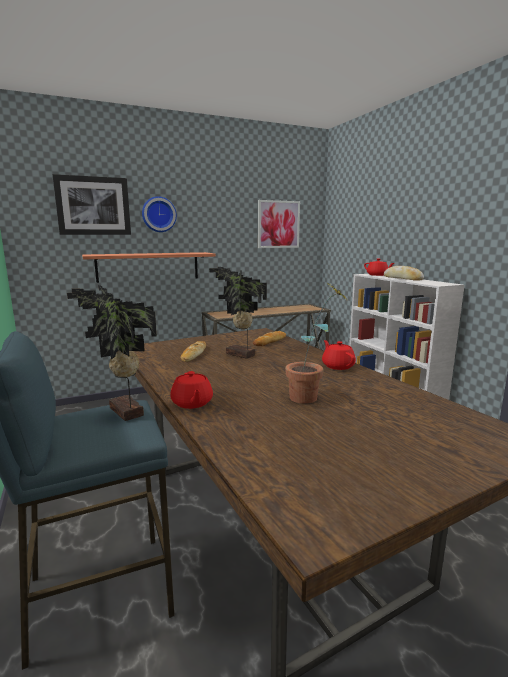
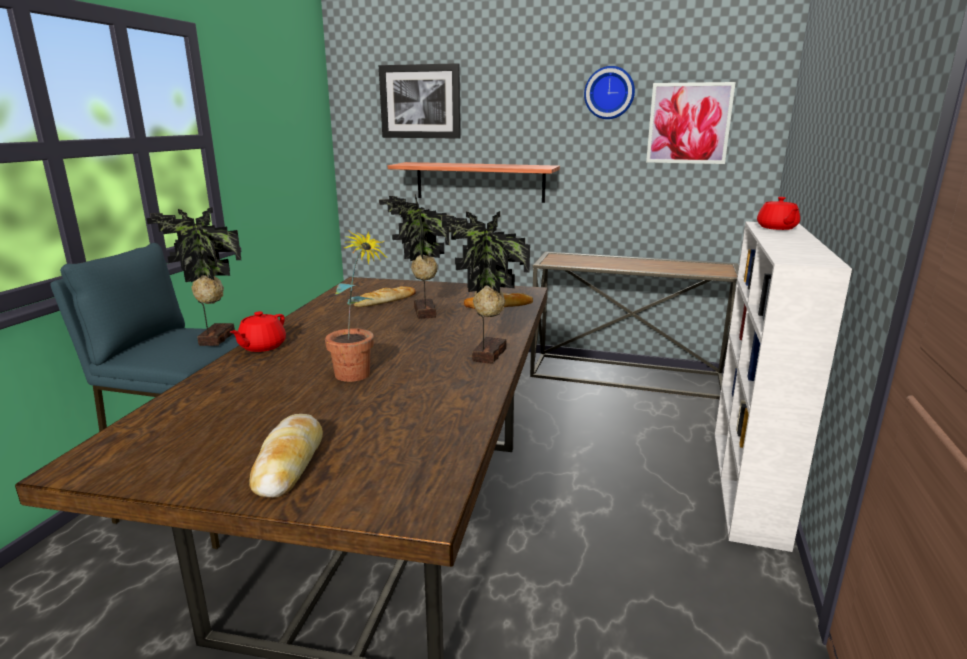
camera: 40 degrees right, 5 degrees up
wall clock [142,196,177,232] -> wall clock moved to [584,66,635,119]
red teapot [322,340,356,370] -> potted plant [442,211,530,364]
bread [384,266,424,281] -> bread moved to [249,414,323,498]

